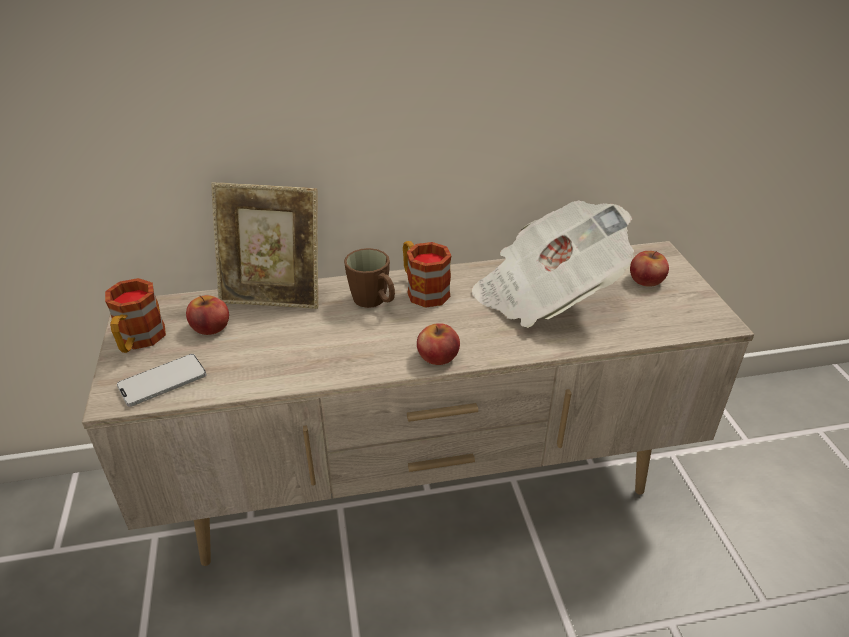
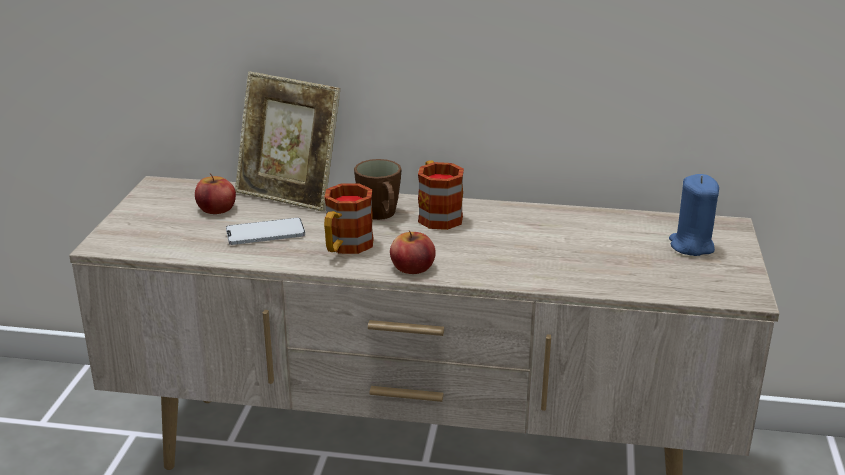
camera: 20 degrees right, 10 degrees down
mug [105,278,166,353] -> mug moved to [324,184,374,254]
phone [117,354,207,407] -> phone moved to [226,218,305,245]
newspaper [472,200,634,328] -> none
apple [630,251,669,287] -> blue candle [669,174,719,256]

